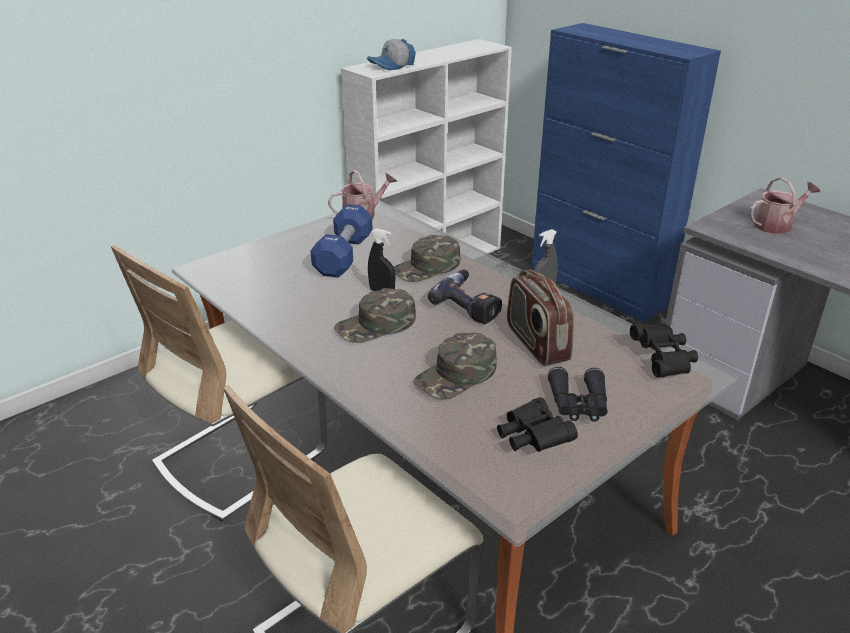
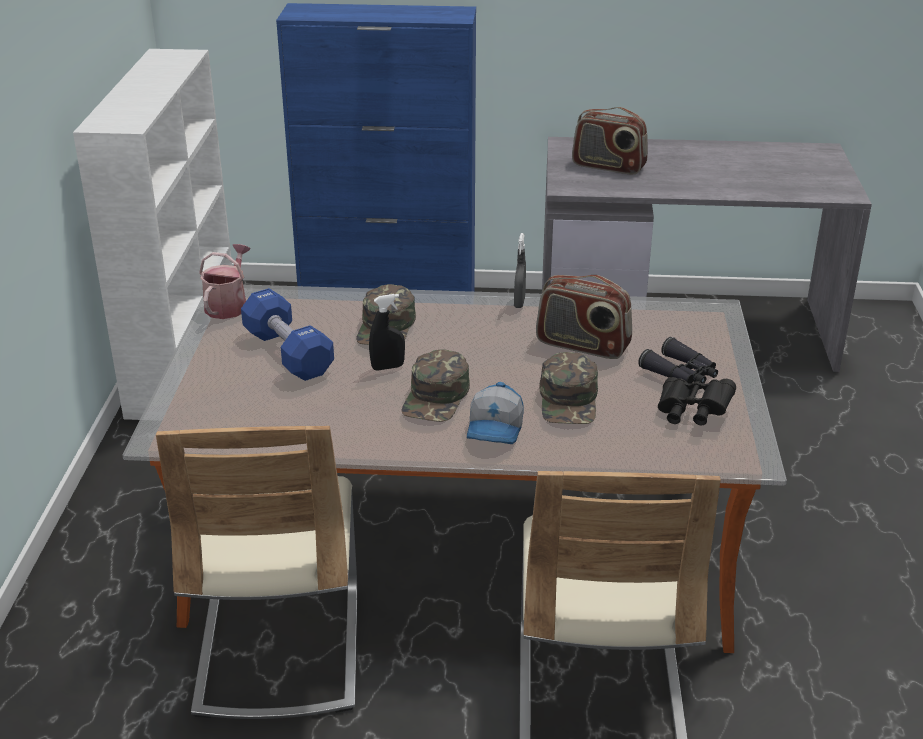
camera: 45 degrees left, 0 degrees up
cap [367,39,416,70] -> cap moved to [467,382,523,444]
power drill [428,270,502,324] -> none
black binoculars [630,323,698,377] -> none
watering can [749,177,820,234] -> radio [572,107,648,174]

